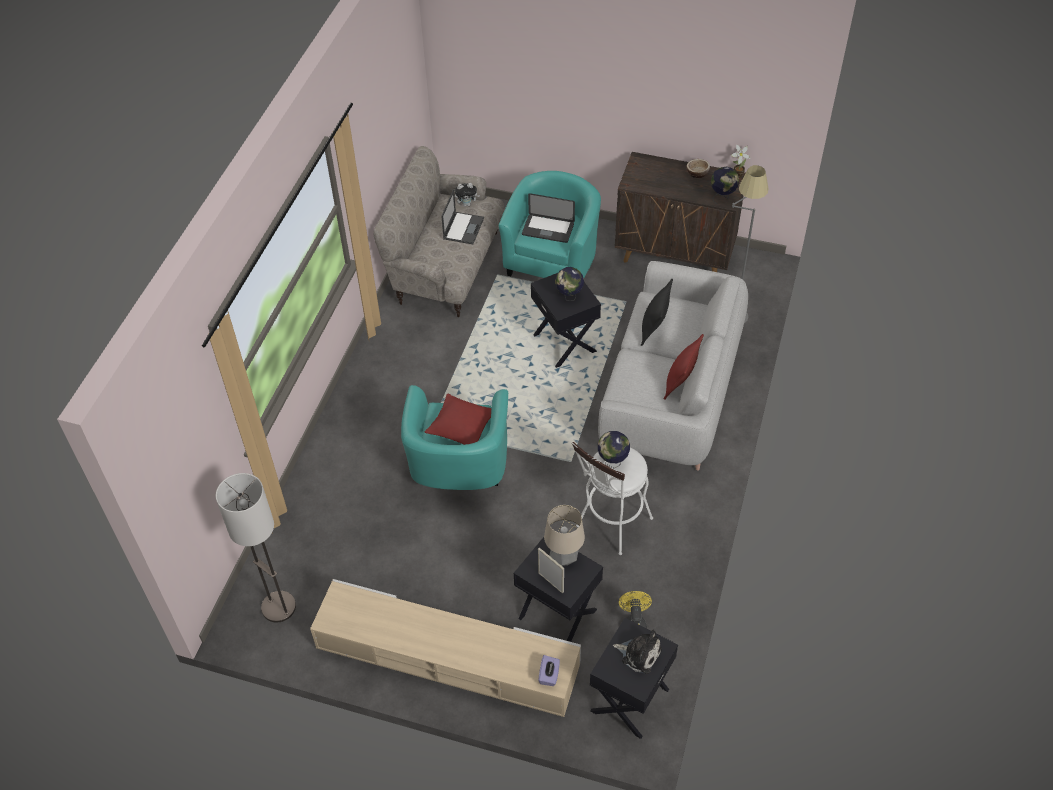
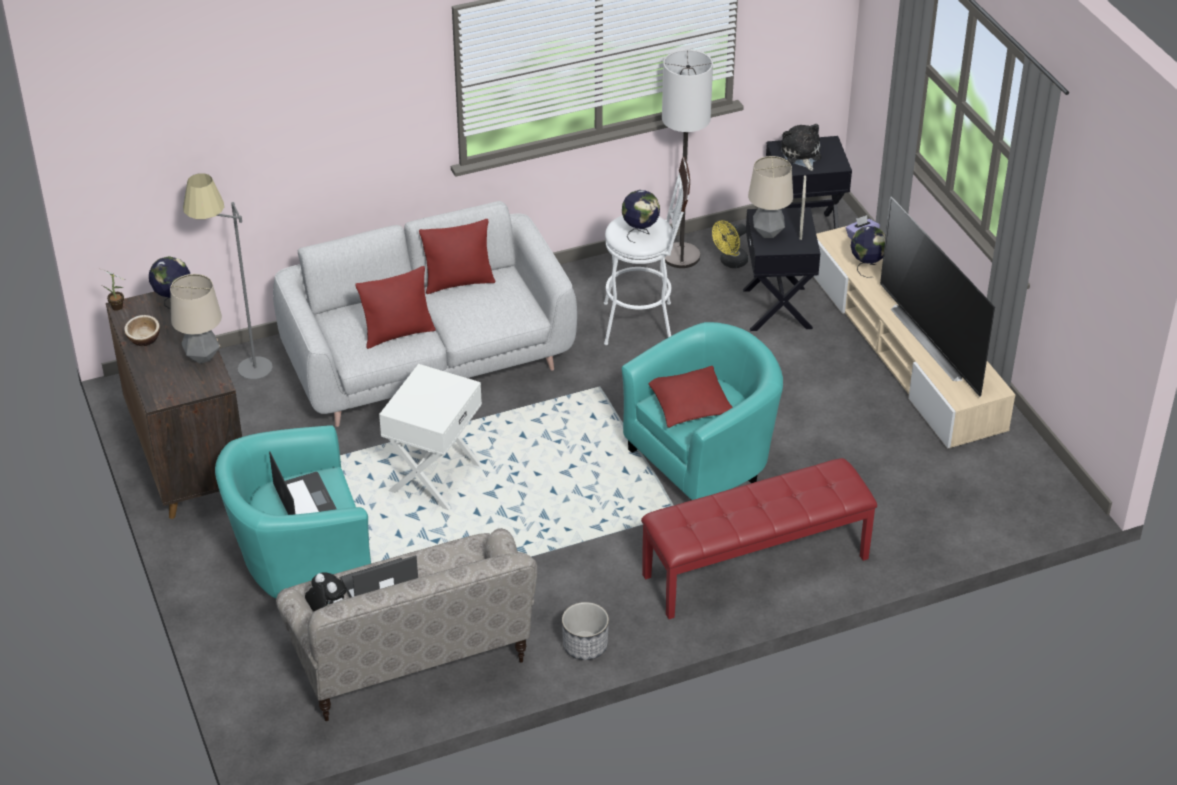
camera: 130 degrees left, 10 degrees down
floor lamp [215,473,296,622] -> floor lamp moved to [662,49,713,268]
black side table [531,267,601,368] -> white side table [379,364,482,510]
globe [555,267,584,301] -> globe moved to [851,226,886,278]
black pillow [641,279,673,346] -> red pillow [355,266,436,349]
none -> table lamp [170,274,222,364]
none -> planter [562,602,609,660]
none -> red bench [641,458,877,619]
none -> television [880,196,995,397]

